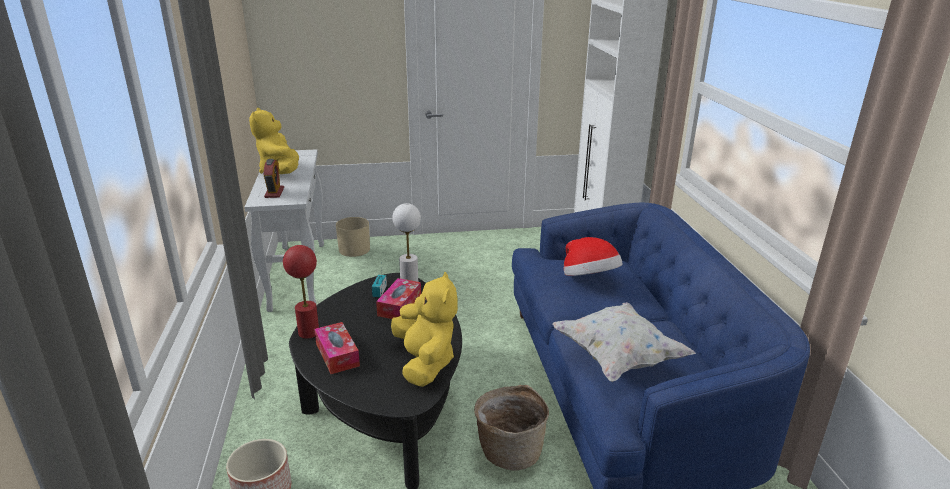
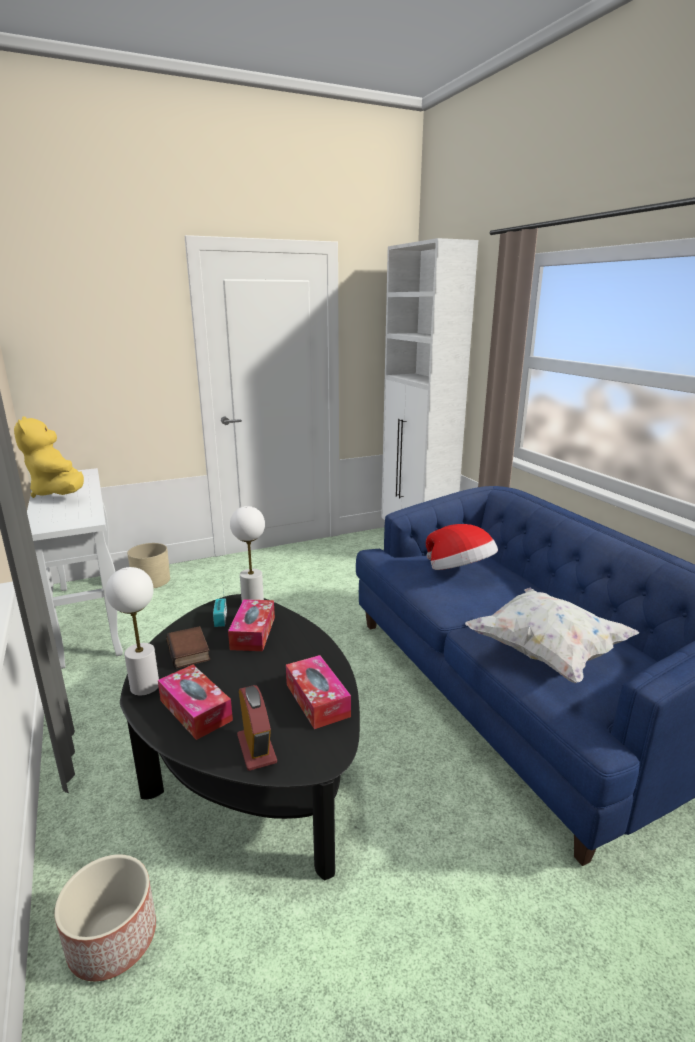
camera: 15 degrees left, 5 degrees down
alarm clock [263,159,284,198] -> alarm clock moved to [237,685,277,771]
red table lamp [283,245,319,339] -> white table lamp [106,567,159,696]
yellow plush toy [391,272,458,387] -> tissue box [286,655,351,729]
basket [474,385,549,471] -> none
none -> book [166,626,210,669]

